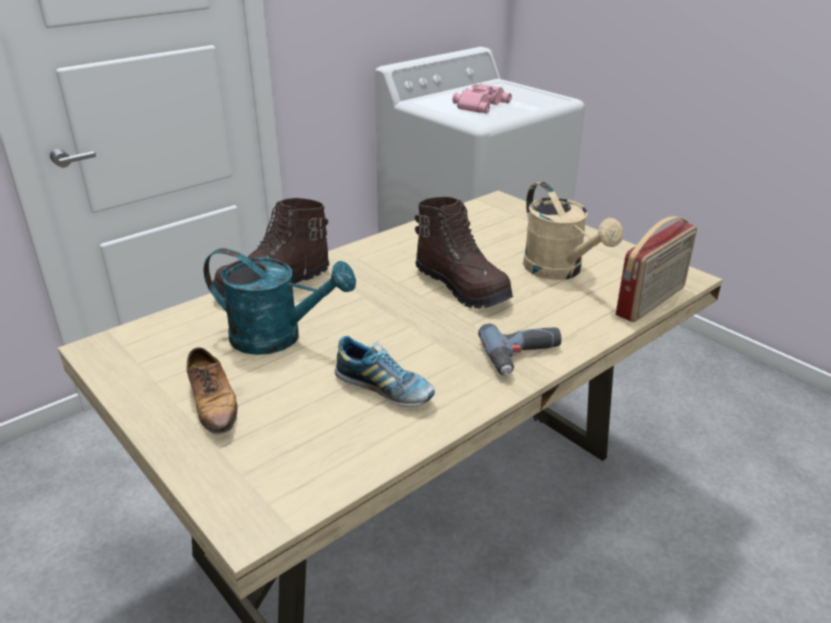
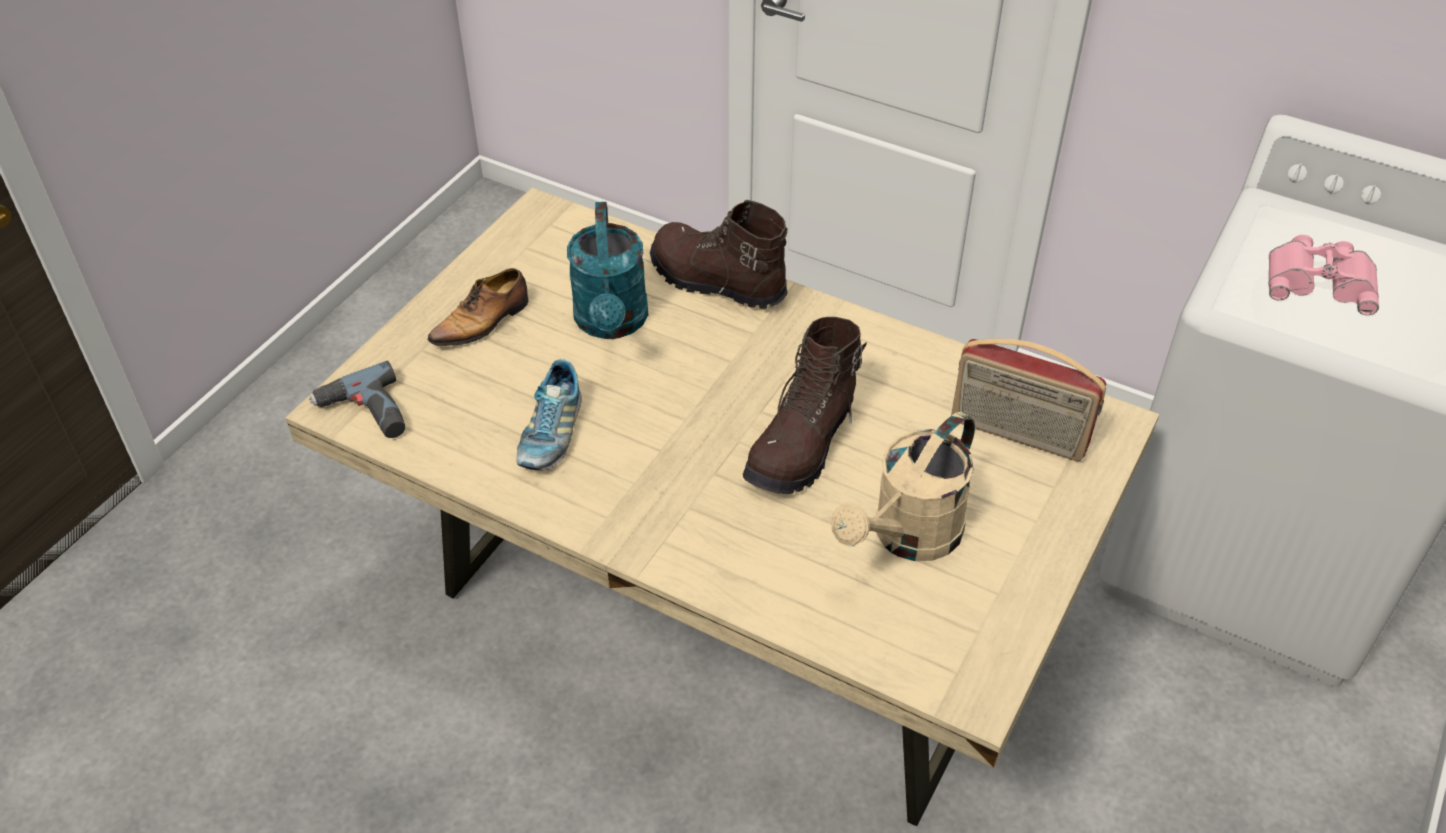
camera: 70 degrees right, 15 degrees up
power drill [478,323,561,375] -> power drill moved to [309,361,405,438]
radio [616,216,697,322] -> radio moved to [951,339,1106,461]

